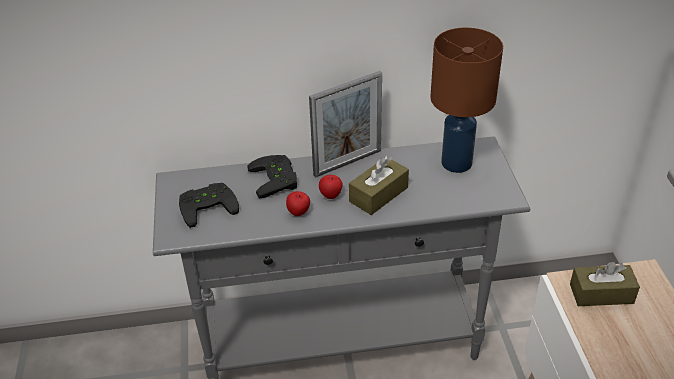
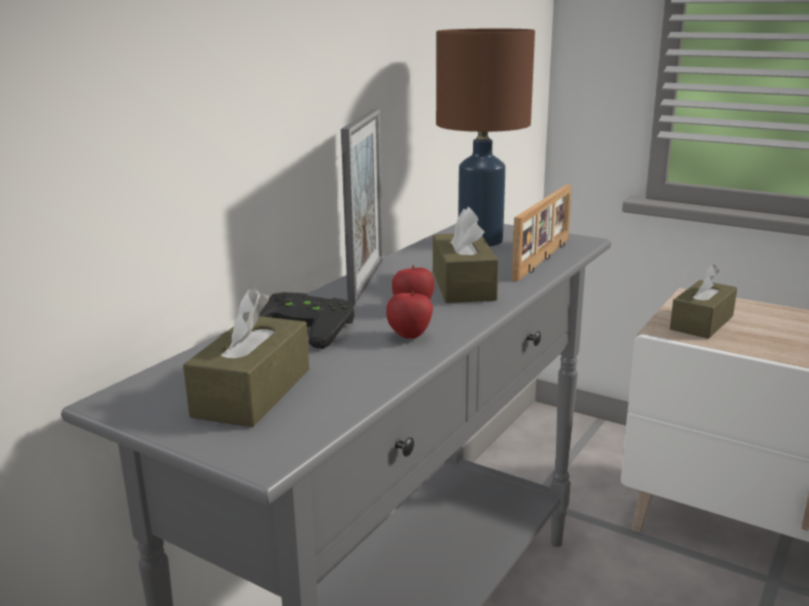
camera: 50 degrees left, 20 degrees down
black game controller [179,183,239,228] -> brown tissue box [183,290,309,427]
none -> picture frame [512,185,572,281]

